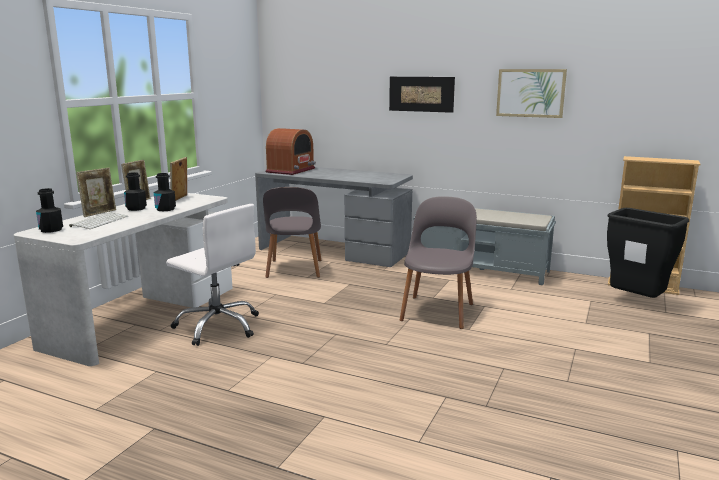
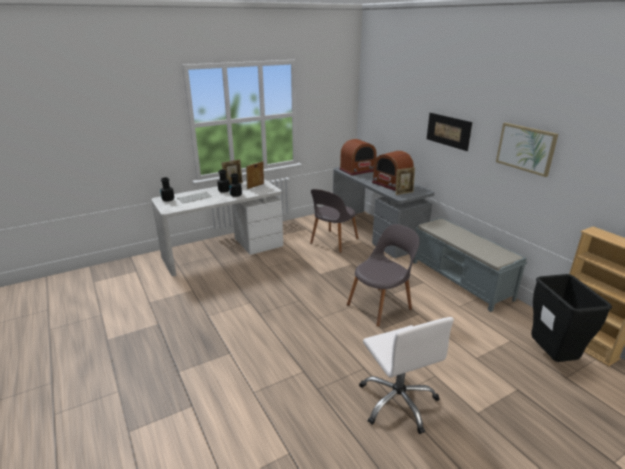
camera: 35 degrees right, 10 degrees up
picture frame [76,168,116,217] -> picture frame moved to [395,167,415,195]
white office chair [166,204,259,346] -> white office chair moved to [359,317,454,434]
none -> radio [372,150,414,191]

